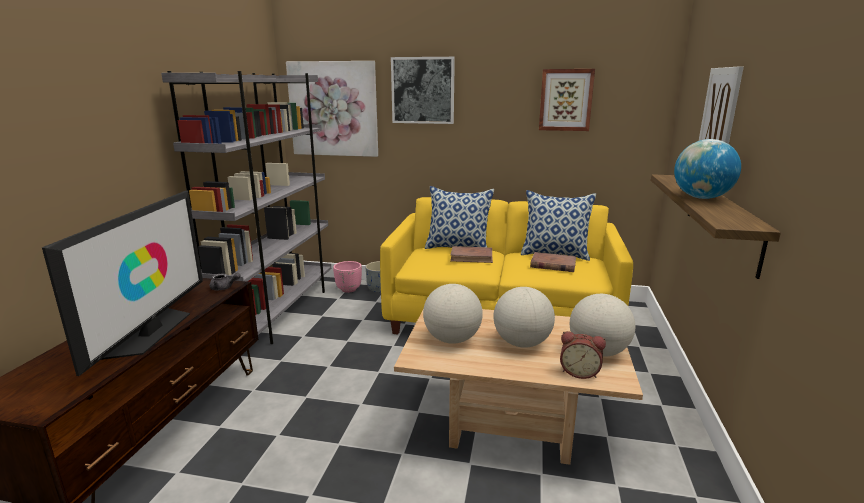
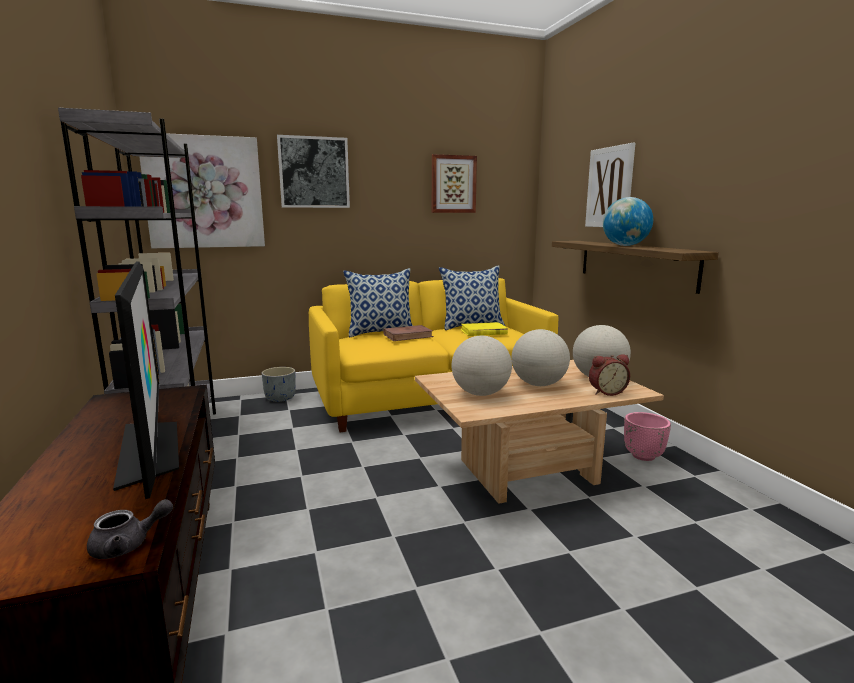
camera: 30 degrees left, 5 degrees down
grey teapot [210,273,240,290] -> grey teapot moved to [87,499,173,559]
pink planter [333,261,362,293] -> pink planter moved to [624,412,671,461]
brown book [530,252,576,272] -> yellow book [460,322,508,336]

